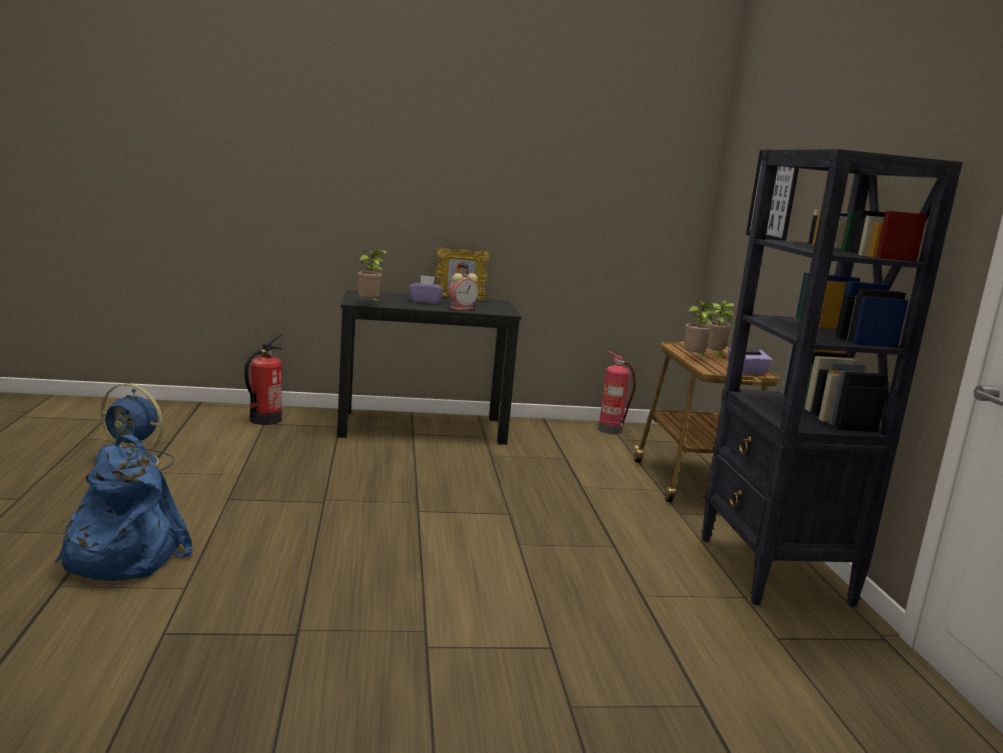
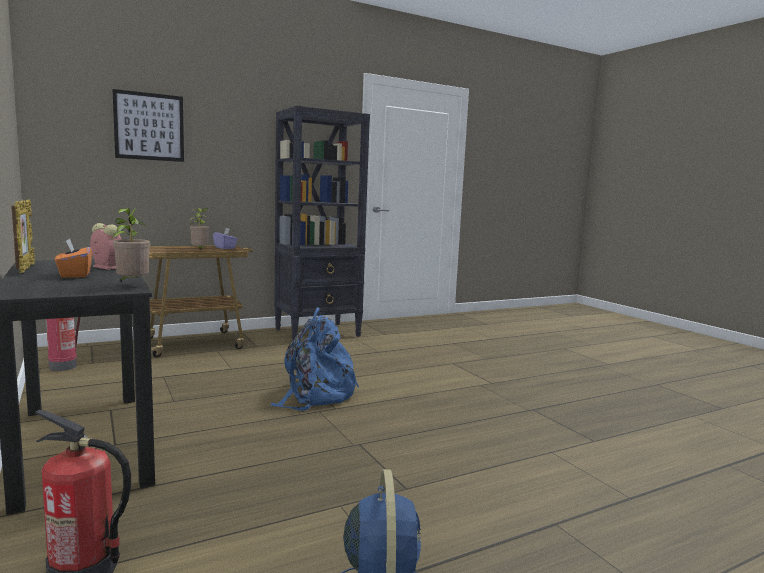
camera: 110 degrees left, 5 degrees down
blue backpack [55,435,193,581] -> blue backpack moved to [270,307,359,411]
purple tissue box [409,275,443,304] -> orange tissue box [55,238,92,278]
potted plant [706,300,734,360] -> none

